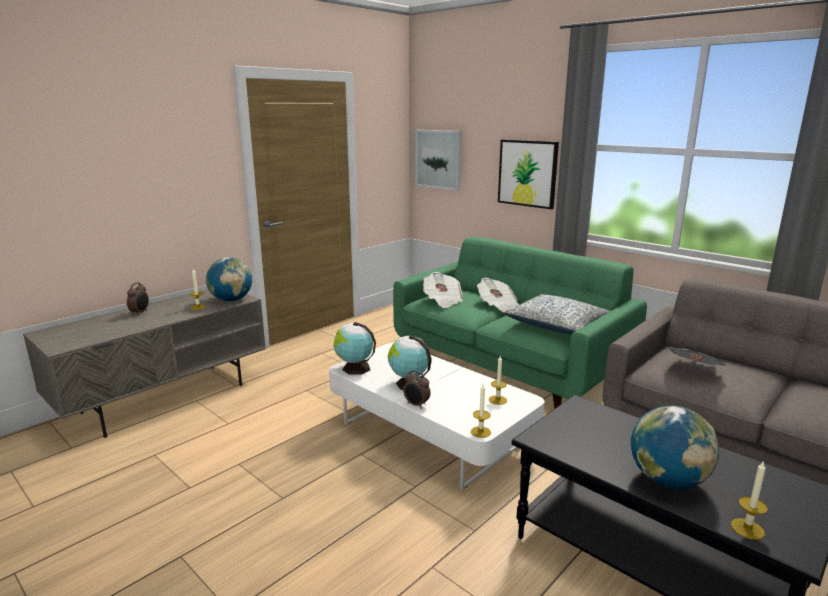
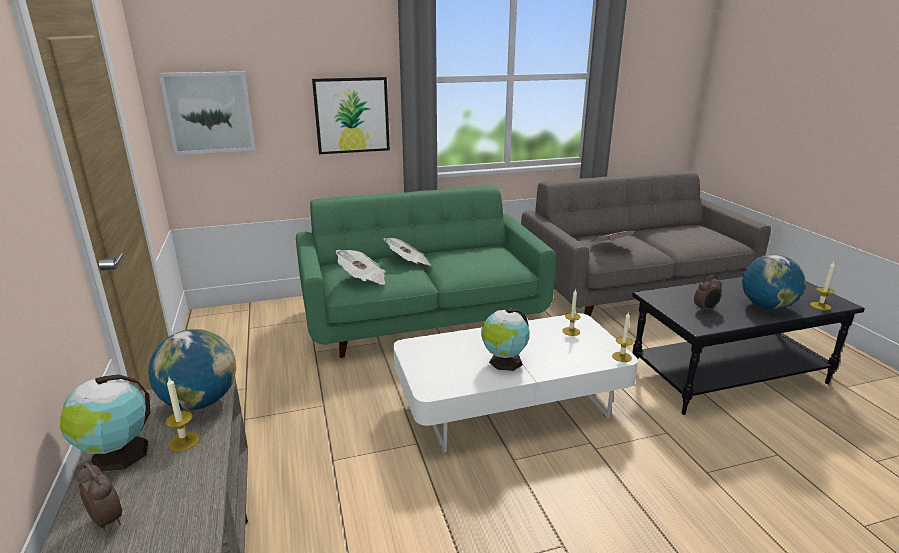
camera: 60 degrees left, 5 degrees up
globe [334,322,376,375] -> globe moved to [60,374,150,472]
alarm clock [403,370,431,409] -> alarm clock moved to [694,275,722,313]
pillow [504,294,610,334] -> none

